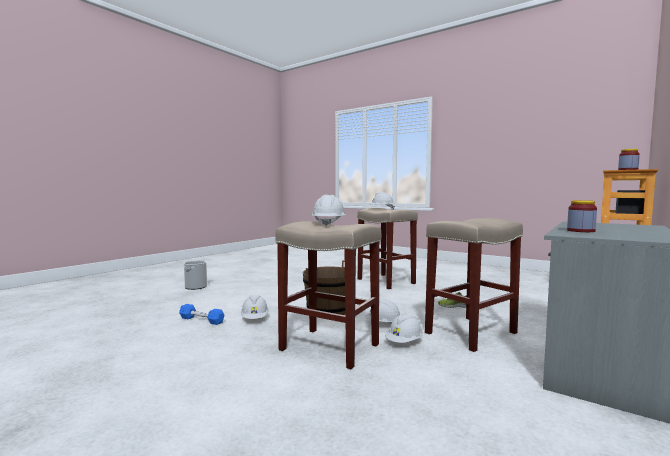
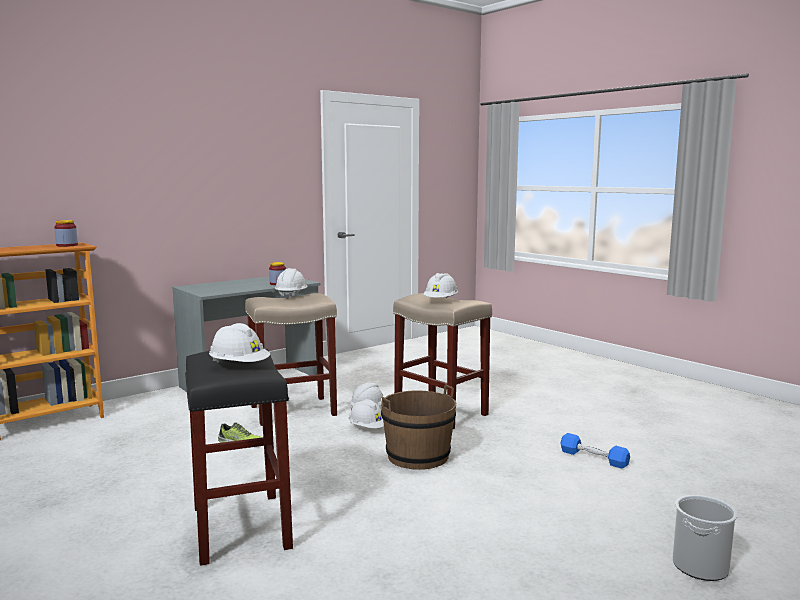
camera: 165 degrees left, 5 degrees up
white hard hat [241,295,269,319] -> white hard hat moved to [275,268,307,299]
beige stool [357,208,418,289] -> black stool [185,349,293,566]

